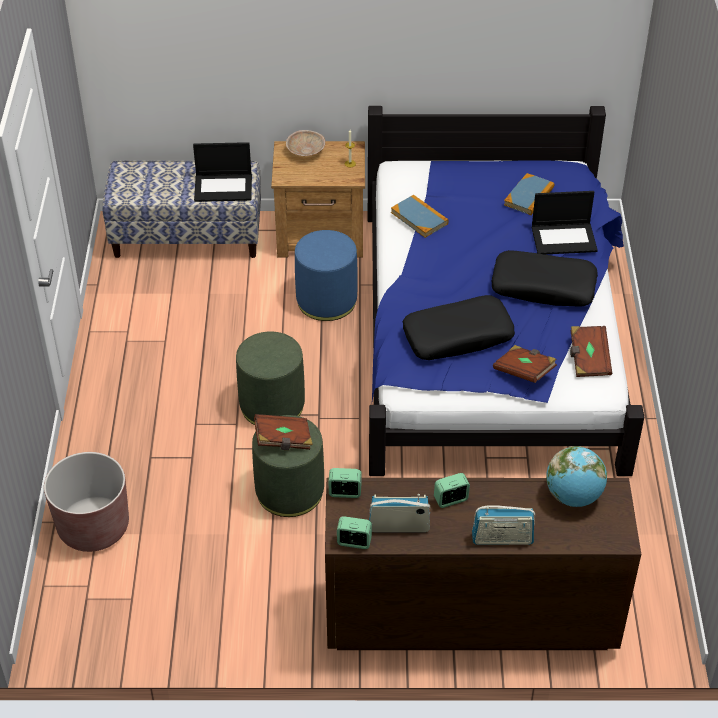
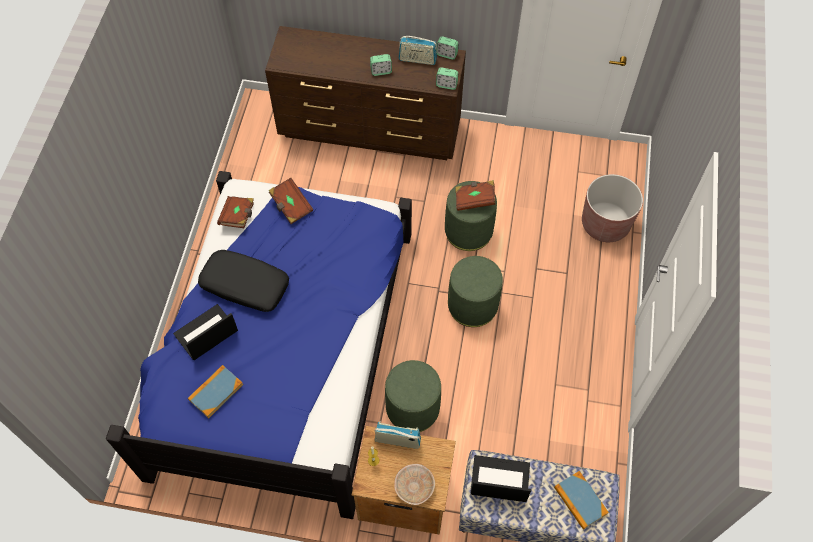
camera: 170 degrees left, 15 degrees up
blue ottoman [295,230,358,321] -> green ottoman [385,360,441,432]
book [391,195,449,238] -> book moved to [554,471,609,530]
black pillow [403,295,515,360] -> none
radio [472,505,535,545] -> radio moved to [375,421,421,449]
laptop [532,191,598,254] -> laptop turned 45 degrees counterclockwise [173,304,238,360]
globe [546,446,607,507] -> none

